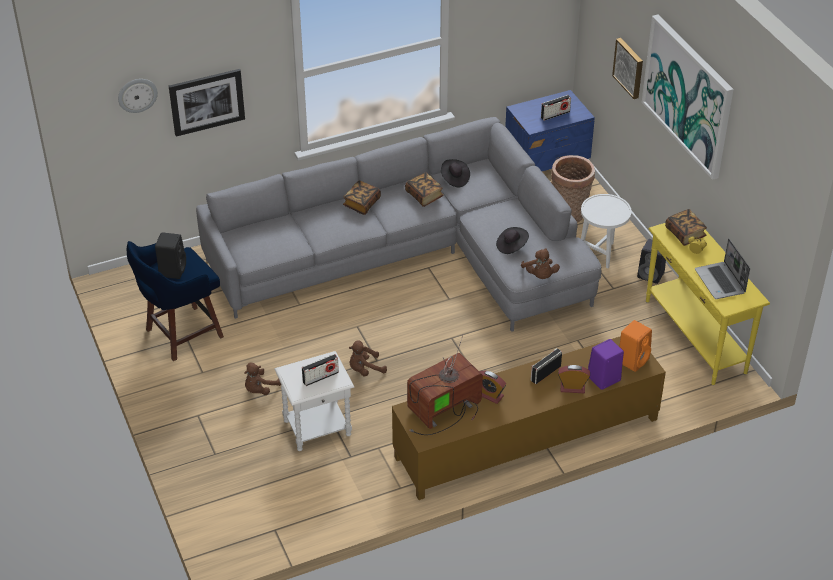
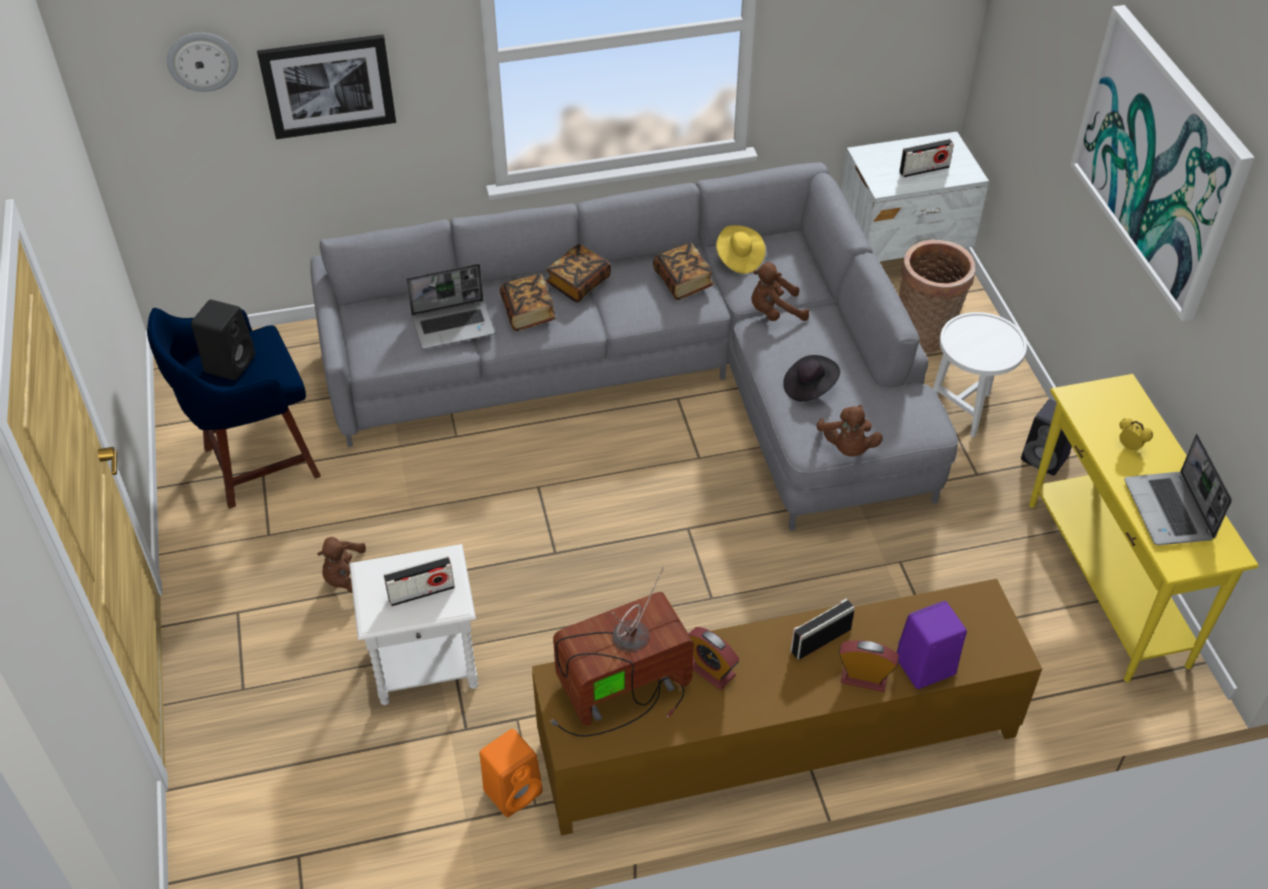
camera: 10 degrees right, 5 degrees up
brown plush toy [349,340,387,377] -> brown plush toy moved to [751,262,809,321]
black hat [441,159,470,187] -> yellow hat [716,225,766,274]
blue nightstand [505,90,595,171] -> white nightstand [841,132,989,262]
picture [612,38,643,99] -> none
orange speaker [619,320,652,372] -> orange speaker moved to [479,729,542,817]
book [665,209,707,246] -> book moved to [500,274,556,331]
none -> laptop [406,264,495,349]

